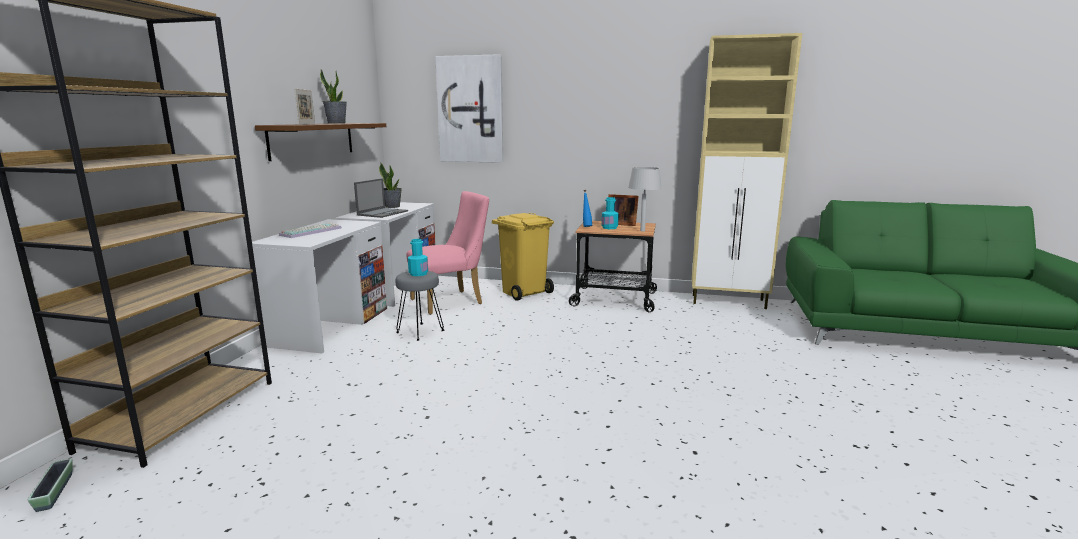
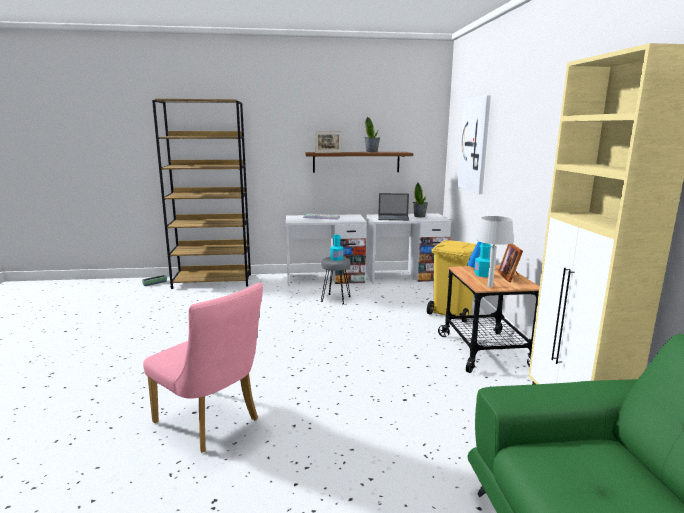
camera: 70 degrees right, 0 degrees up
pink chair [406,191,489,315] -> pink chair moved to [143,283,263,453]

